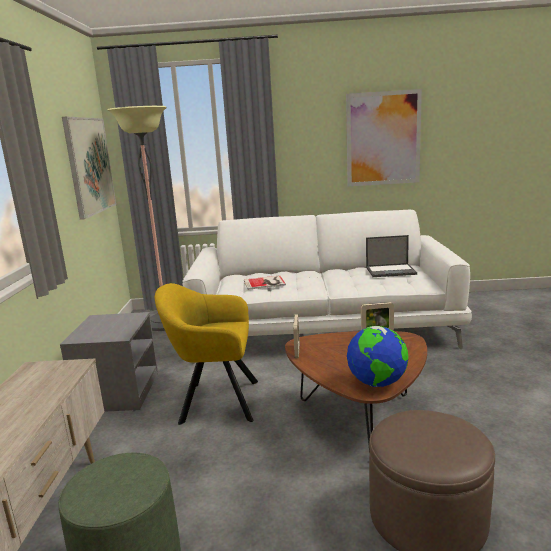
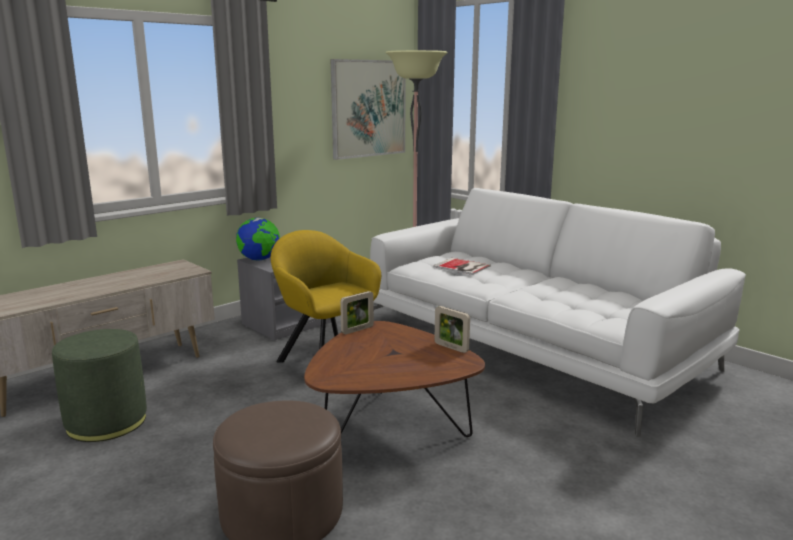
camera: 45 degrees right, 0 degrees up
picture [346,89,422,186] -> none
globe [347,326,408,387] -> globe moved to [236,217,280,261]
laptop [366,235,417,277] -> none

